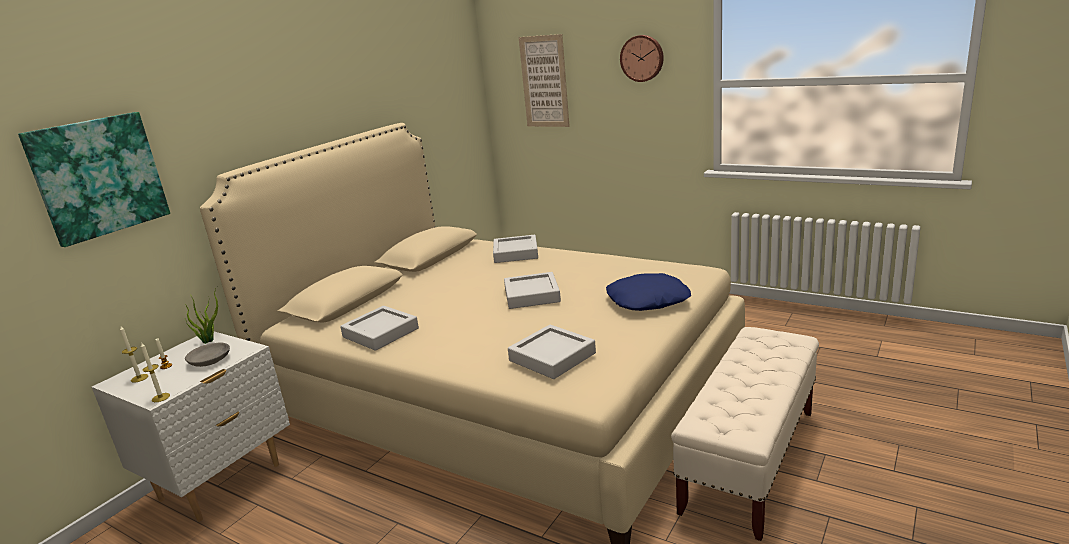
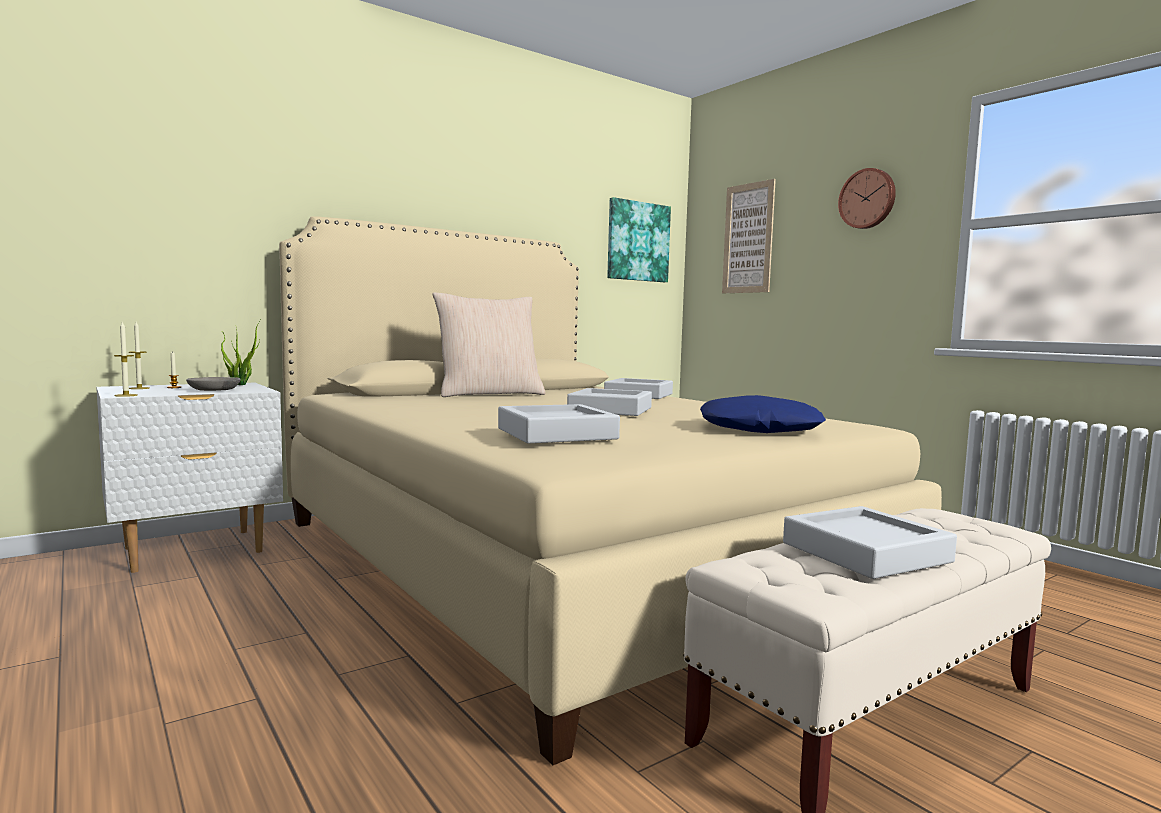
camera: 20 degrees right, 15 degrees down
picture [18,112,170,247] -> picture moved to [607,197,671,282]
grey tray [340,306,419,351] -> grey tray moved to [783,506,957,579]
none -> beige pillow [432,293,545,397]

